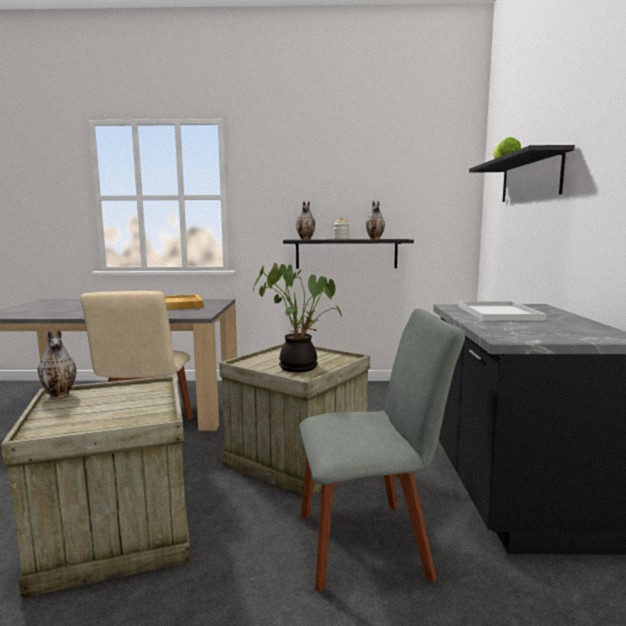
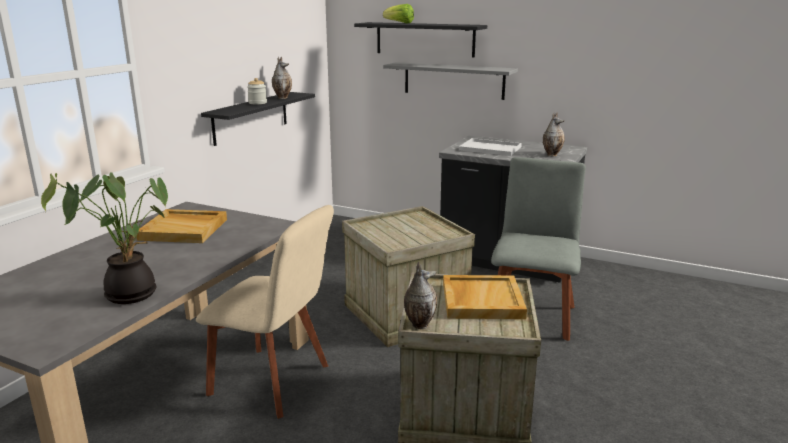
camera: 65 degrees left, 10 degrees up
potted plant [253,263,342,372] -> potted plant moved to [41,172,168,304]
vase [296,201,315,240] -> vase moved to [543,112,565,156]
none -> grey shelf [383,62,518,100]
none -> beige tray [443,275,527,319]

